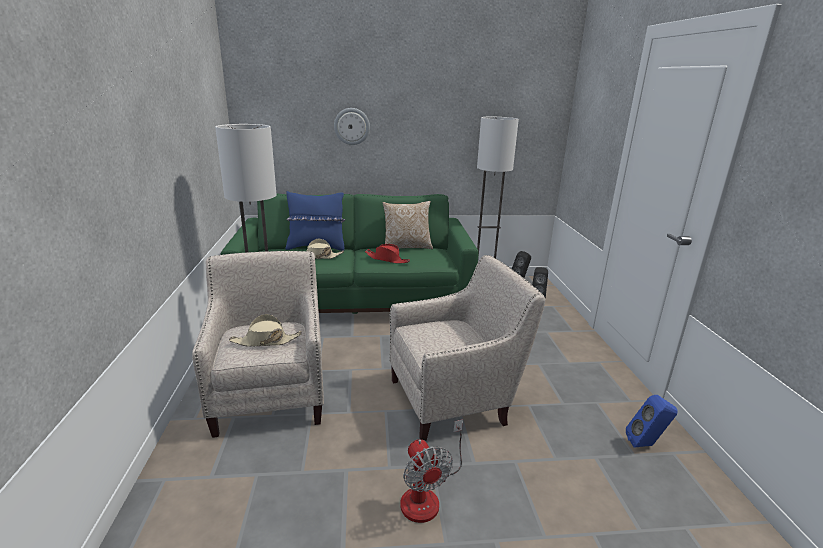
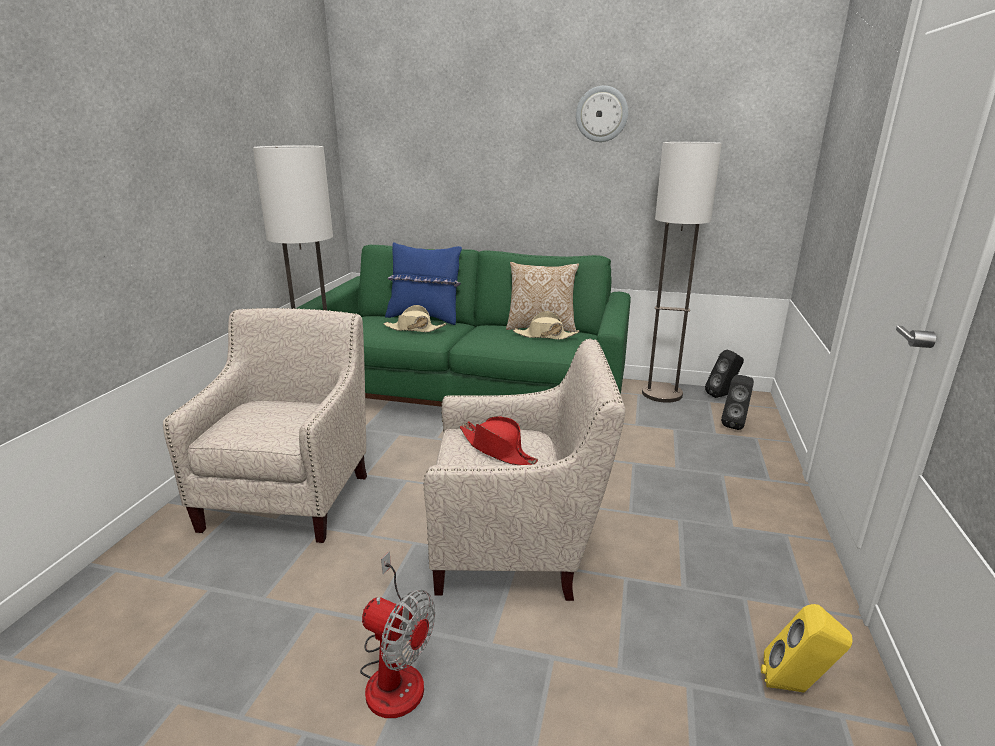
camera: 20 degrees right, 0 degrees up
beige hat [229,314,302,347] -> beige hat moved to [513,311,580,340]
wall clock [334,108,370,145] -> wall clock moved to [576,86,628,142]
red hat [365,244,410,264] -> red hat moved to [460,416,538,465]
fan [400,419,463,523] -> fan turned 60 degrees counterclockwise [360,551,435,718]
blue speaker [626,395,678,448] -> yellow speaker [761,604,853,692]

